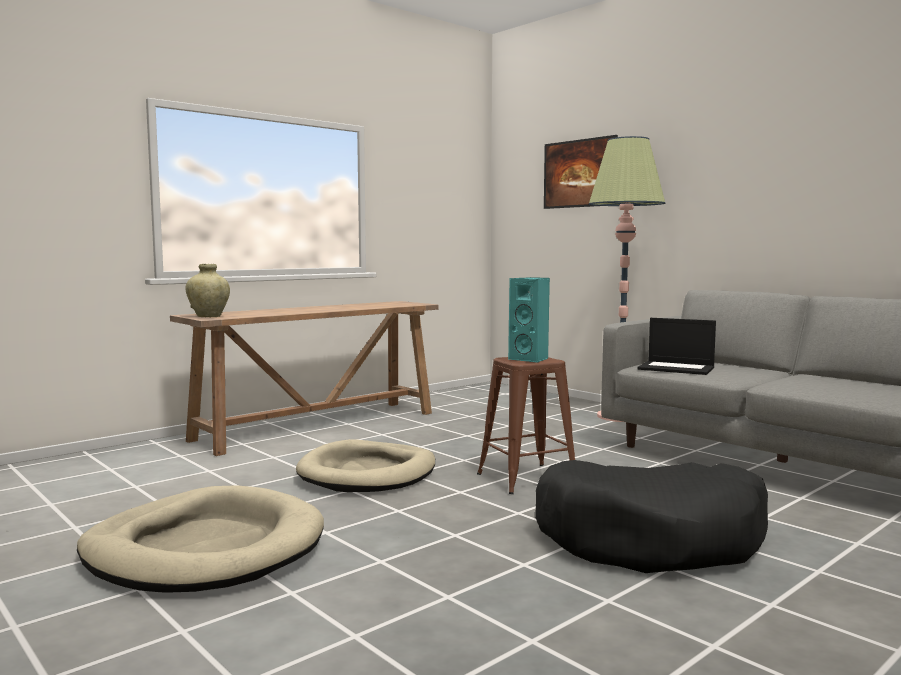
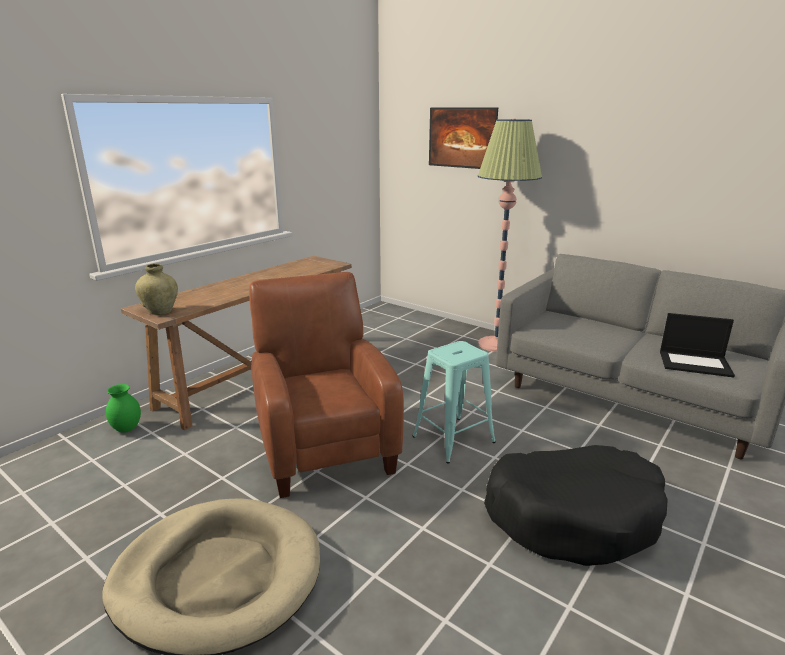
camera: 10 degrees left, 15 degrees up
beige dog bed [296,439,435,492] -> brown armchair [249,272,404,498]
brown stool [477,357,575,494] -> turquoise stool [413,341,496,464]
turquoise speaker [508,277,550,363] -> none
laptop [637,318,716,375] -> laptop moved to [660,313,735,377]
none -> green vase [106,384,141,433]

